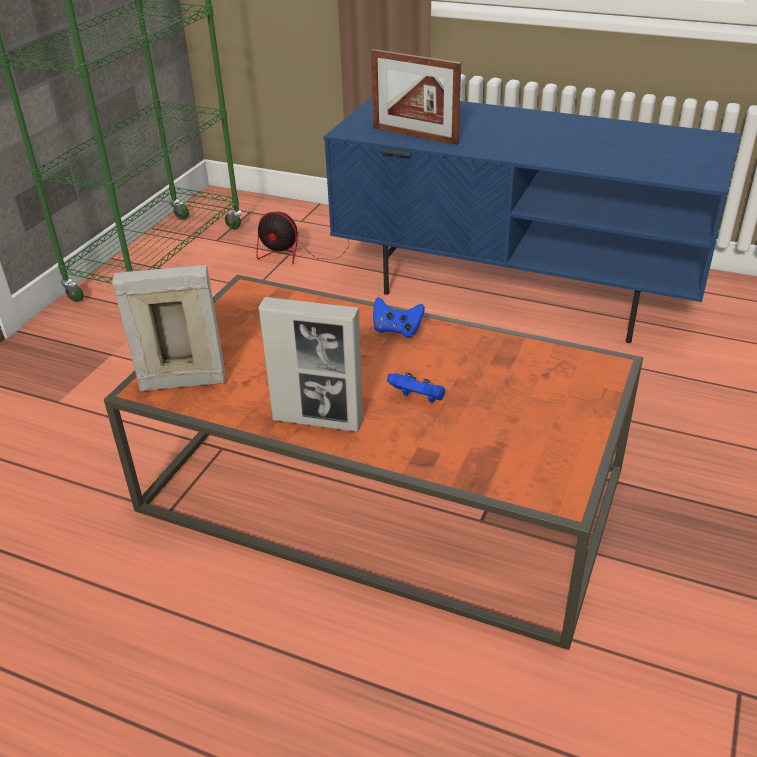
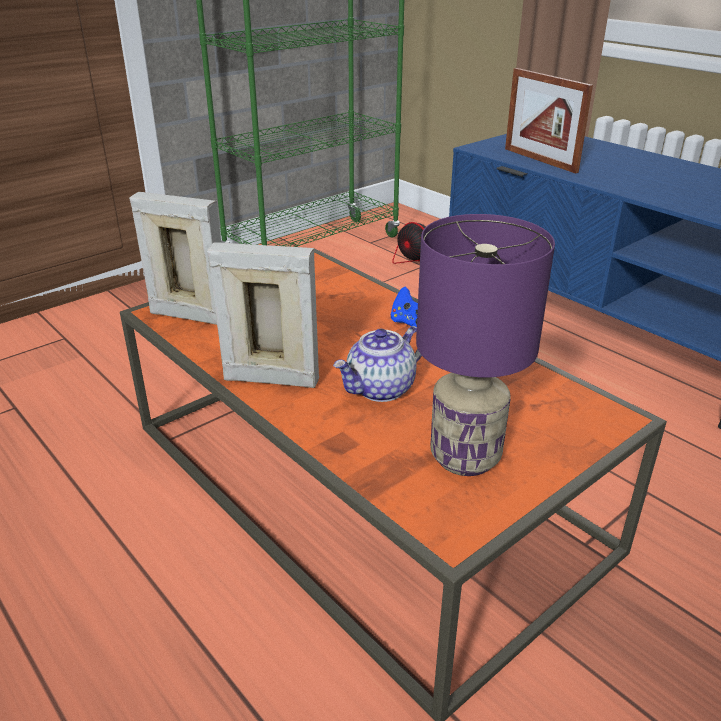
camera: 25 degrees right, 5 degrees down
picture frame [259,297,363,432] -> picture frame turned 150 degrees clockwise [207,242,319,388]
blue game controller [387,372,445,403] -> teapot [333,326,422,402]
none -> purple table lamp [416,214,555,476]

